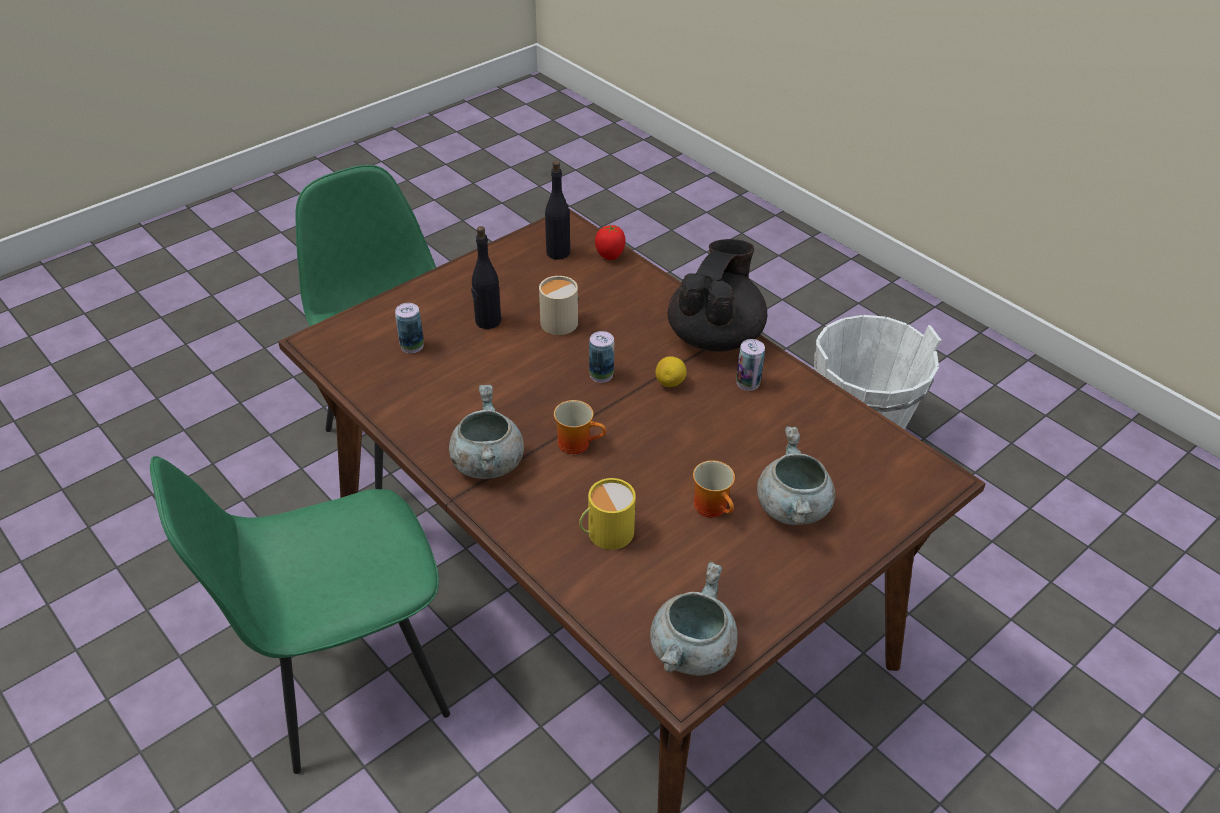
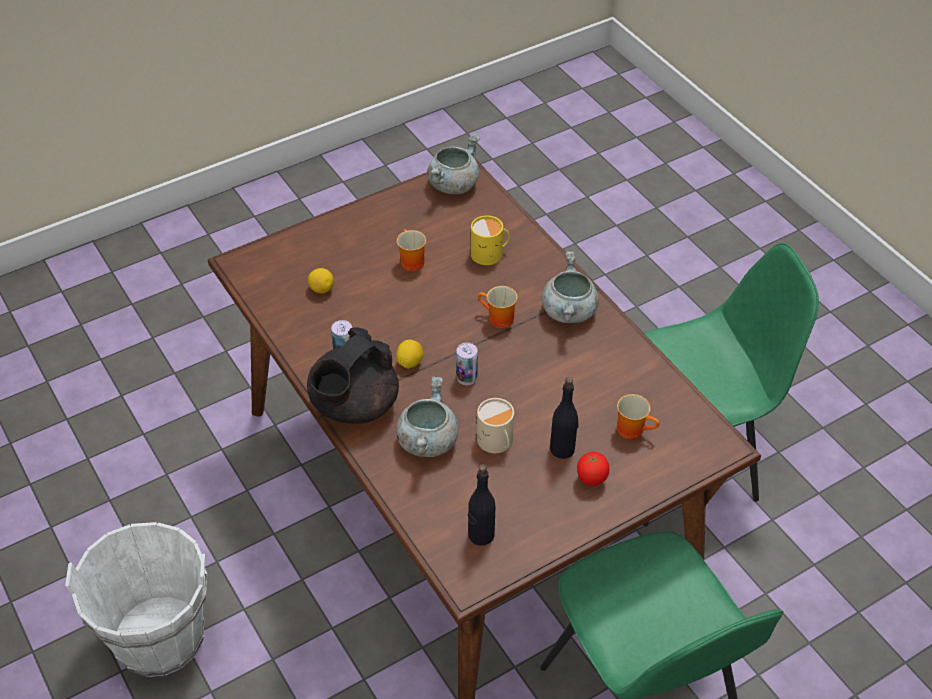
camera: 170 degrees left, 5 degrees up
can [395,303,424,353] -> mug [617,394,660,439]
tomato [595,224,626,260] -> tomato moved to [577,452,609,486]
grey cooking pot [757,426,835,525] -> grey cooking pot moved to [396,376,458,457]
none -> lemon [308,268,334,293]

